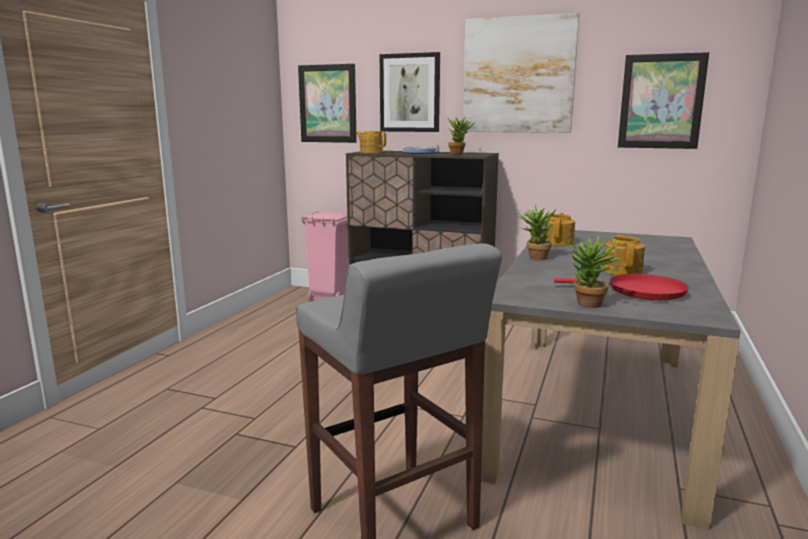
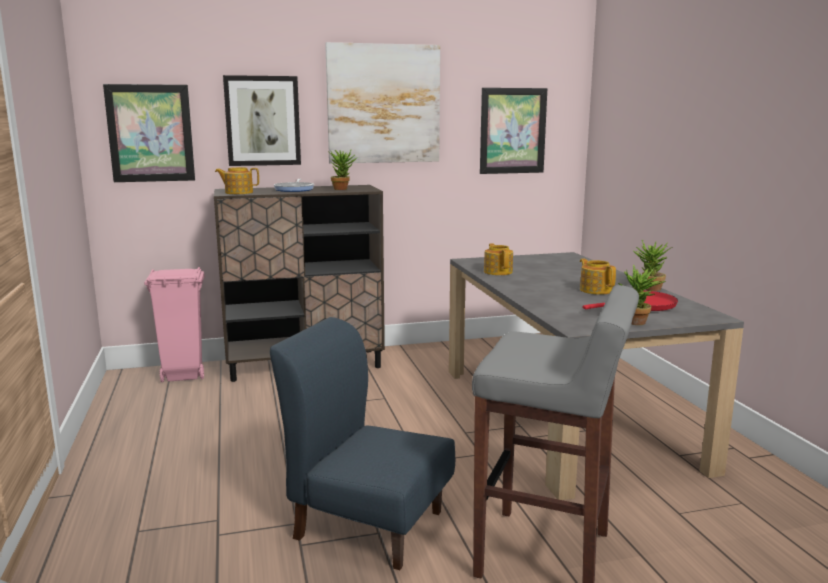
camera: 35 degrees left, 0 degrees up
potted plant [515,205,556,260] -> potted plant moved to [633,240,673,291]
none -> blue chair [270,317,455,570]

